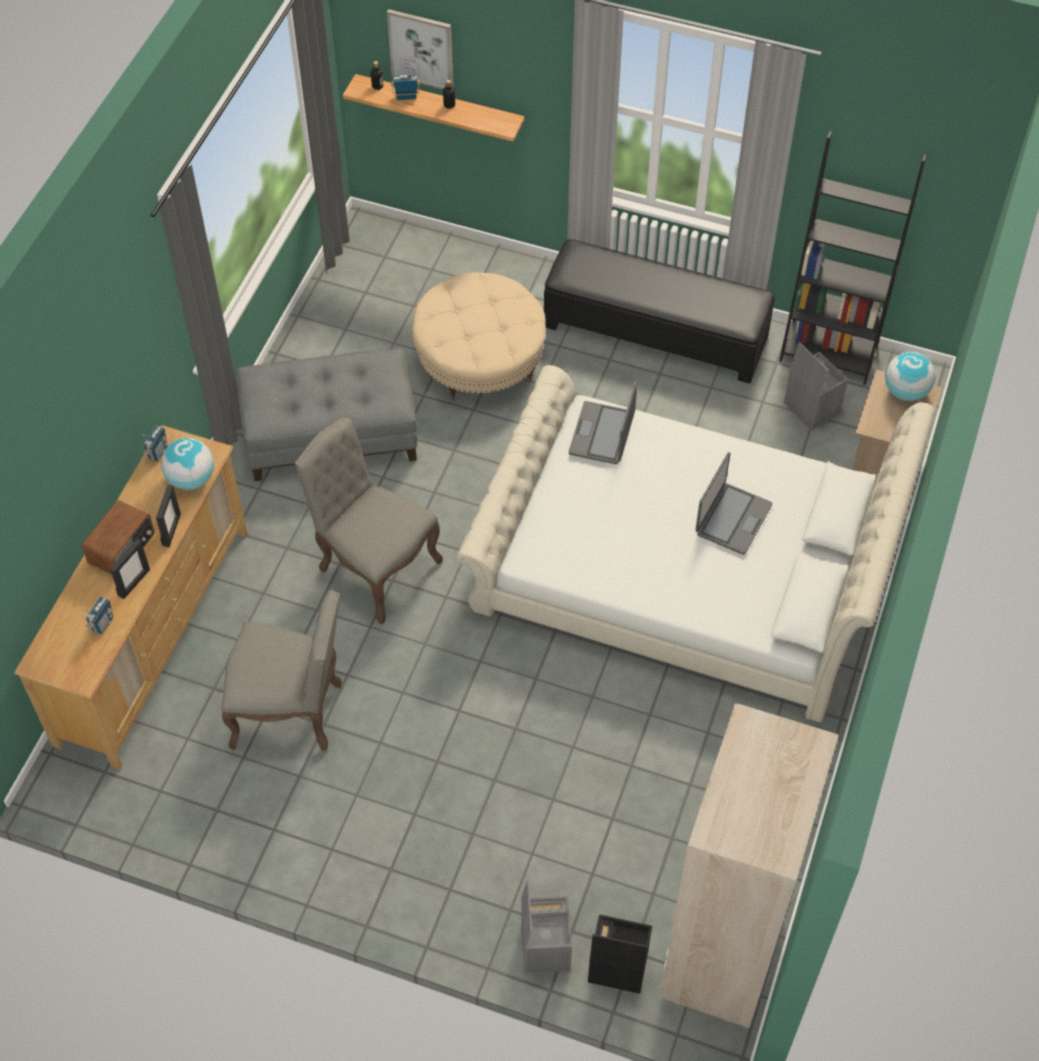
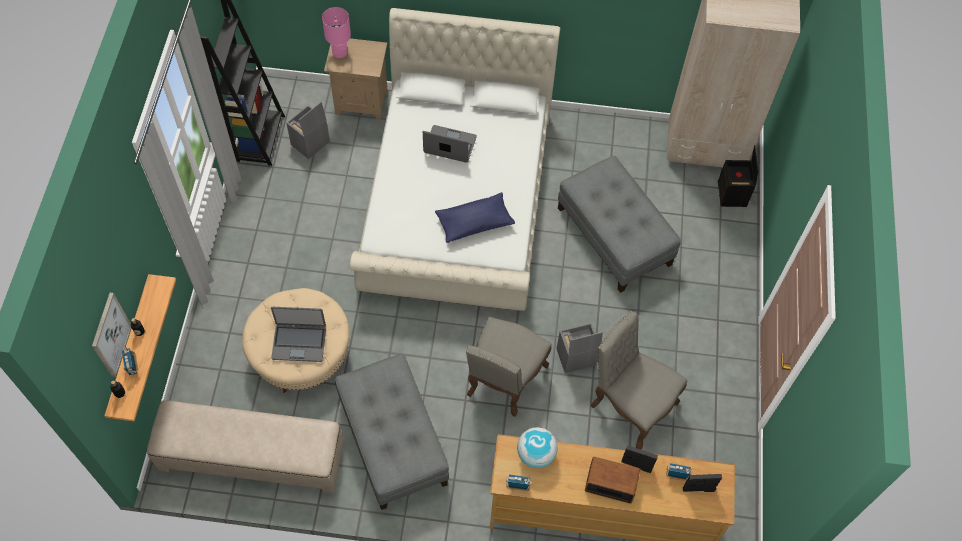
camera: 105 degrees left, 5 degrees up
picture frame [156,484,181,547] -> picture frame moved to [683,474,722,492]
grey chair [221,590,342,751] -> grey chair turned 45 degrees counterclockwise [591,311,687,450]
grey storage box [521,879,572,973] -> grey storage box moved to [556,323,603,373]
black bench [544,239,775,383] -> none
laptop [569,379,638,464] -> laptop moved to [271,307,326,362]
globe [885,352,935,401] -> pink table lamp [322,7,351,58]
none -> beige bench [147,400,344,493]
none -> blue pillow [435,192,515,243]
none -> grey ottoman [558,156,681,293]

